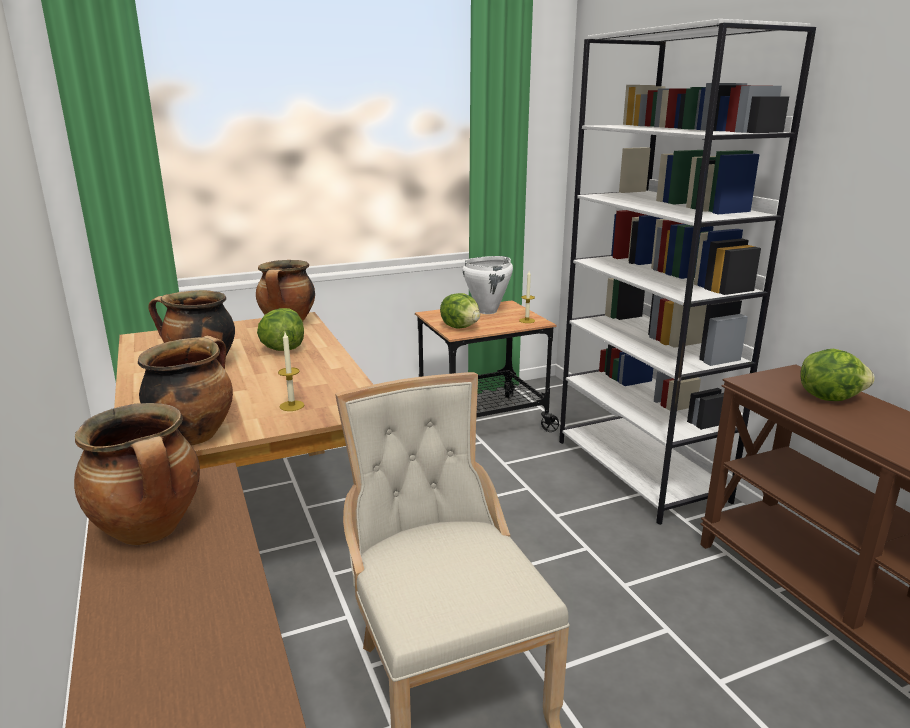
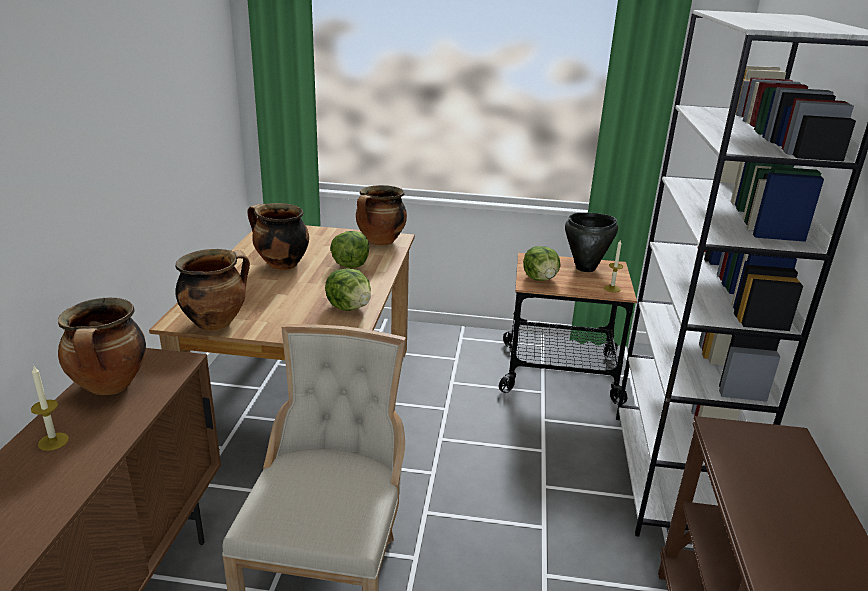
camera: 30 degrees right, 5 degrees up
candle [278,332,304,411] -> candle moved to [31,366,69,451]
white cooking pot [463,256,513,314] -> black cooking pot [565,213,618,272]
lettuce [800,349,875,401] -> lettuce moved to [325,268,371,311]

